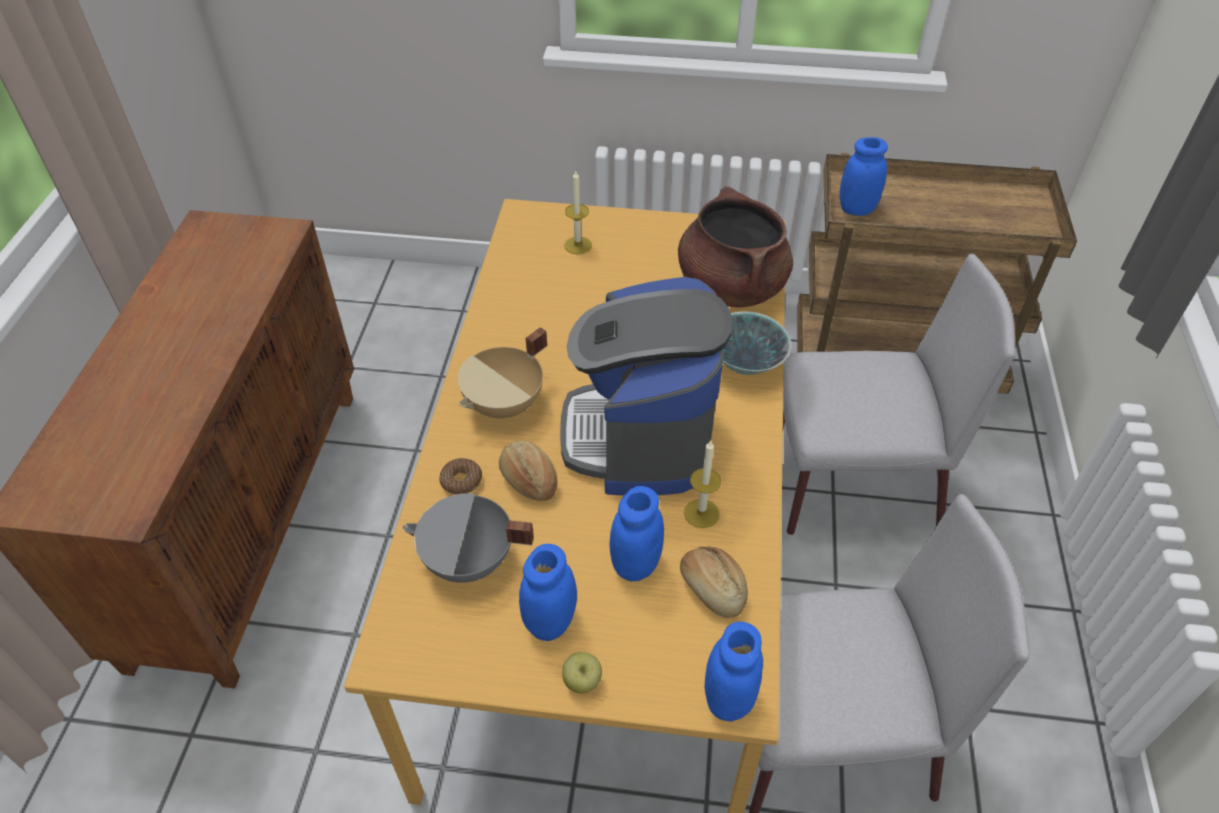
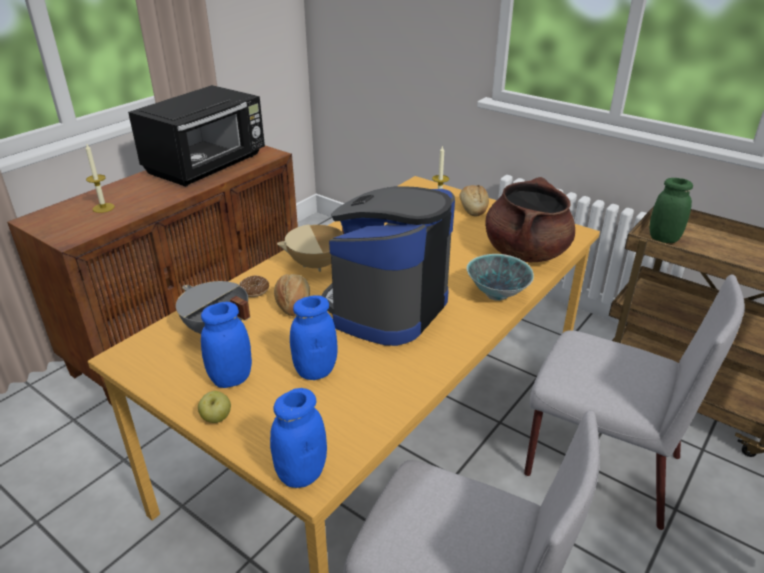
camera: 30 degrees right, 15 degrees down
bread [680,546,748,618] -> bread moved to [459,185,489,217]
candle [684,440,721,528] -> candle moved to [86,144,115,213]
blue jar [840,137,888,216] -> green jar [650,178,693,243]
none -> black microwave [128,85,265,187]

